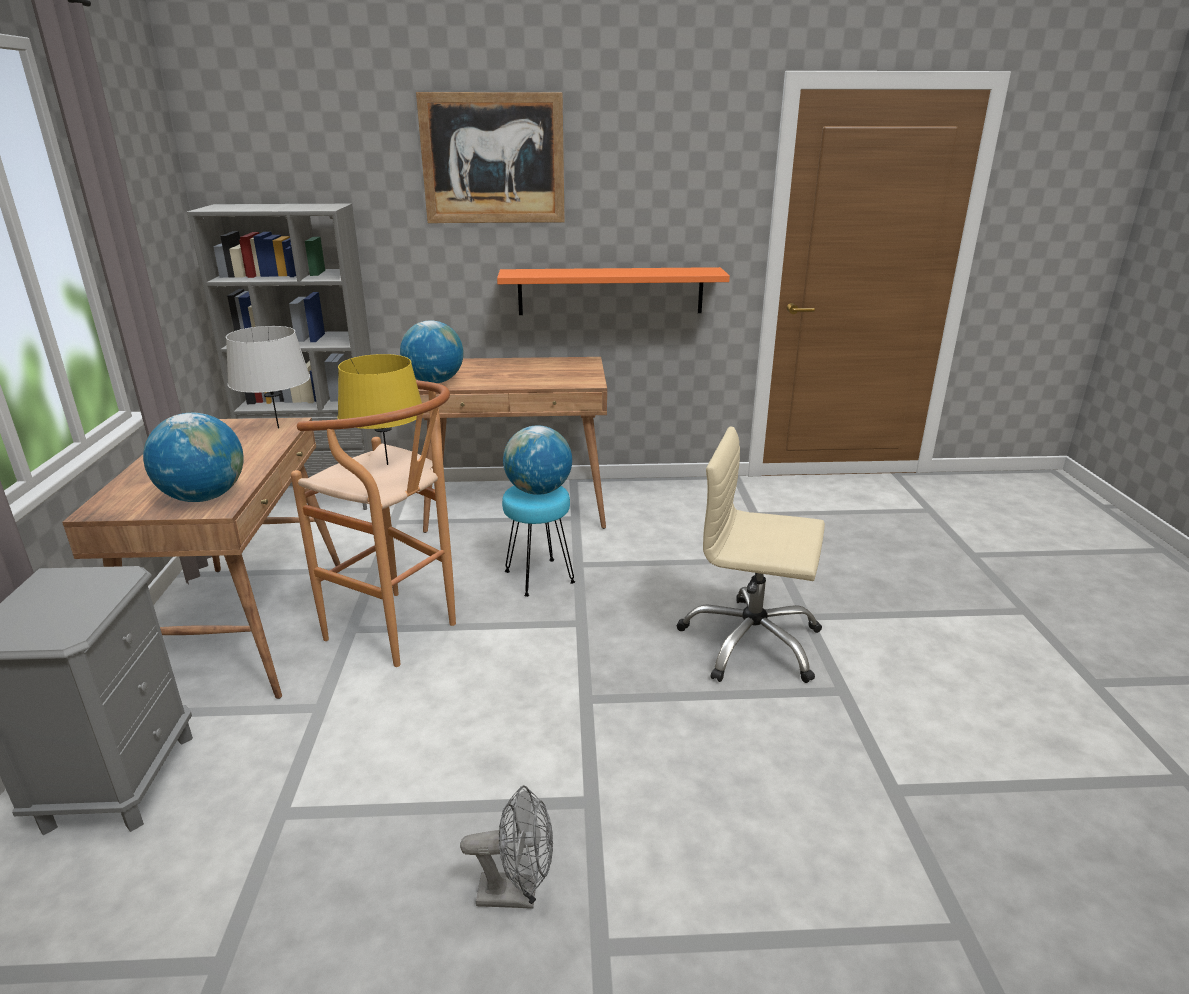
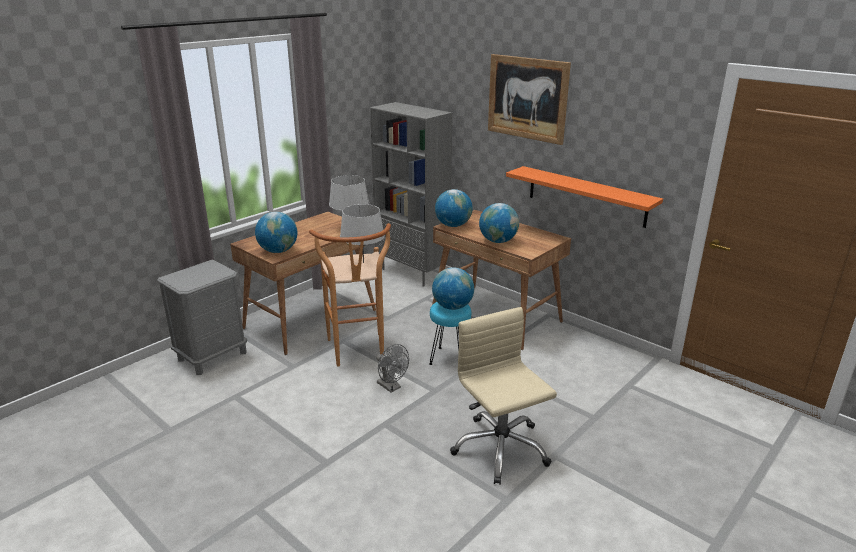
camera: 45 degrees right, 0 degrees up
yellow table lamp [337,354,423,465] -> grey table lamp [340,204,385,263]
grey fan [460,785,553,909] -> grey fan moved to [376,344,409,393]
none -> globe [479,203,519,243]

